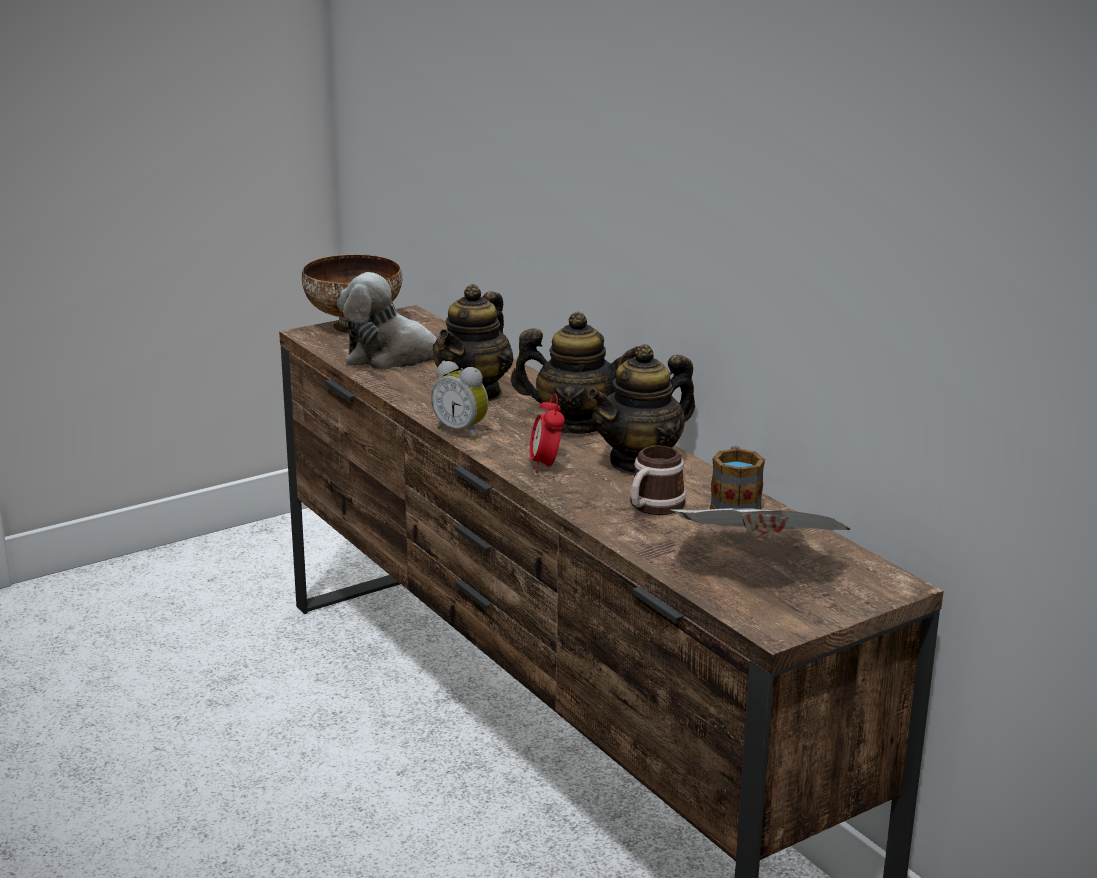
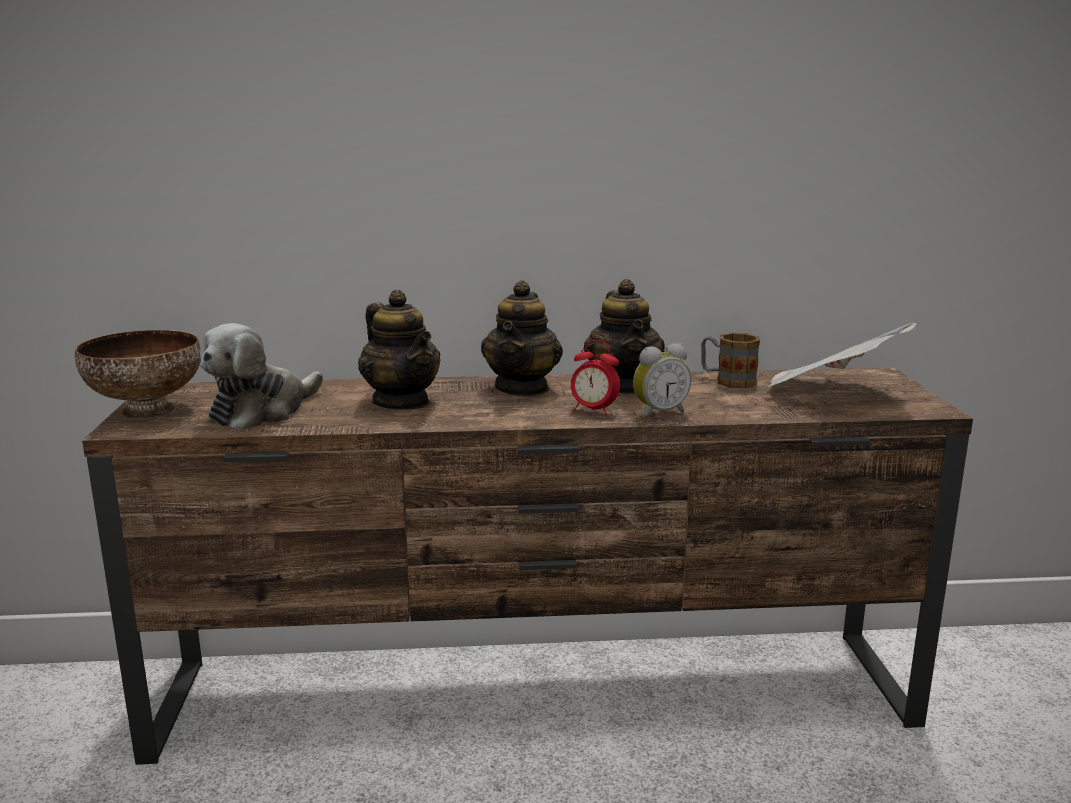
camera: 60 degrees left, 5 degrees down
alarm clock [431,361,489,440] -> alarm clock moved to [633,343,691,419]
teapot [511,312,638,434] -> teapot turned 150 degrees clockwise [481,280,563,396]
mug [630,446,686,515] -> none

